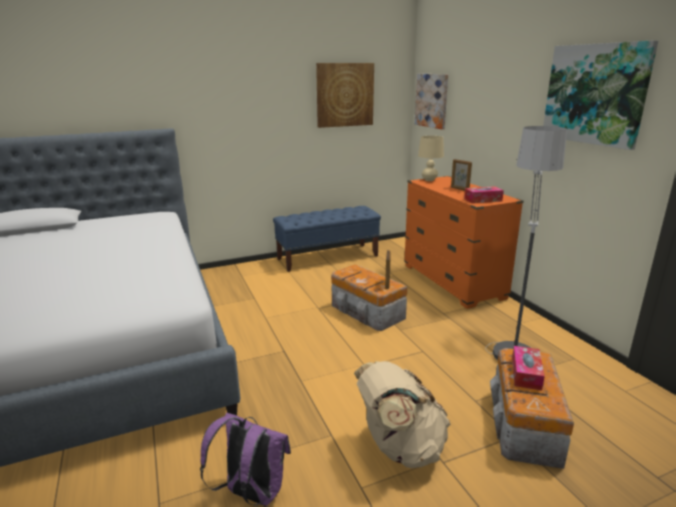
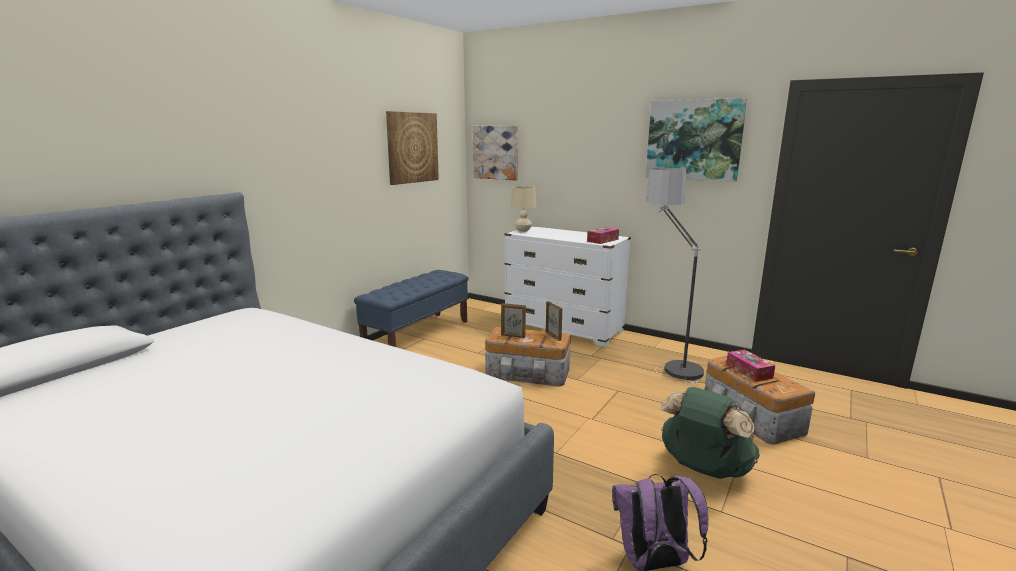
camera: 35 degrees left, 5 degrees down
beige backpack [354,361,451,468] -> green backpack [660,387,760,479]
orange dresser [404,176,524,309] -> white dresser [504,226,631,347]
picture frame [451,159,472,191] -> picture frame moved to [501,303,526,338]

